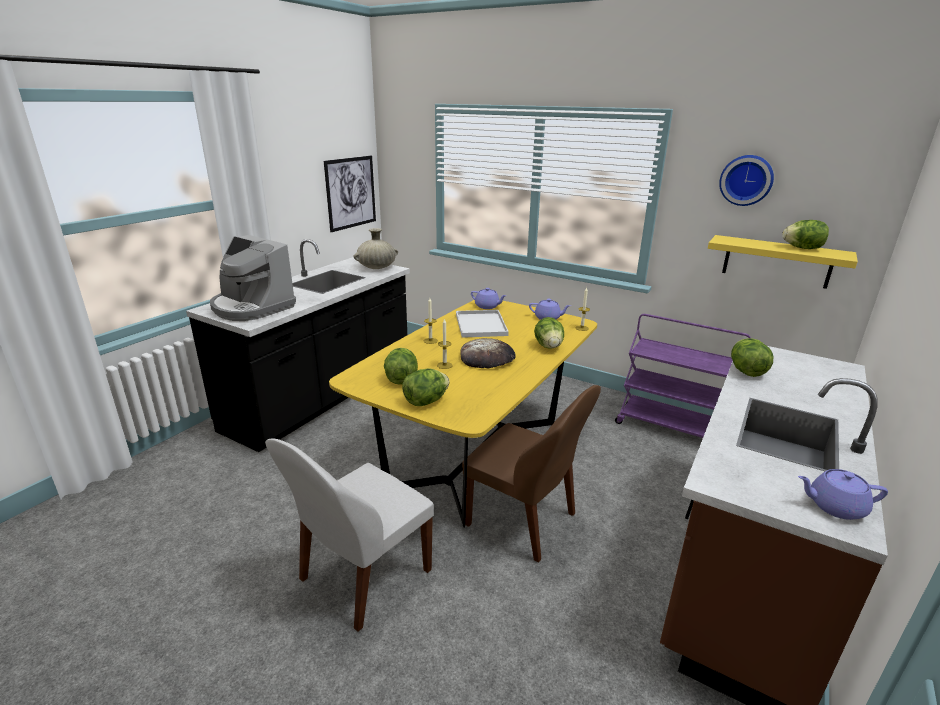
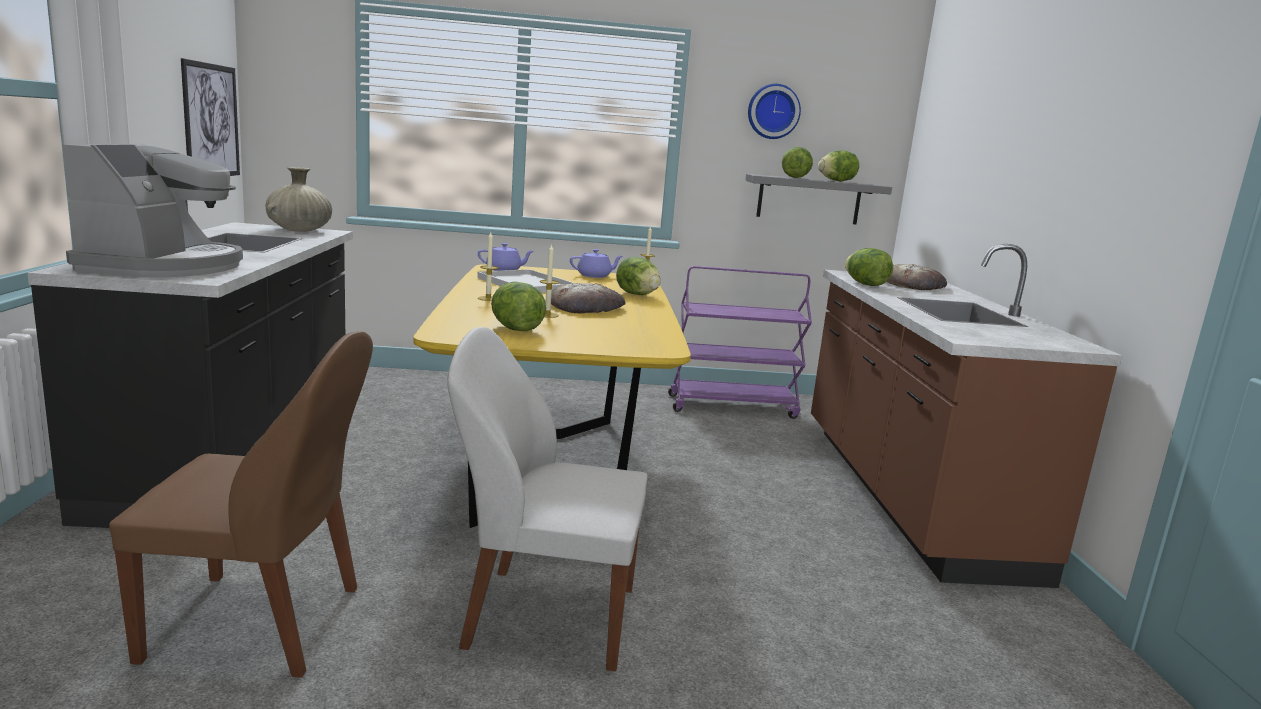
camera: 35 degrees left, 10 degrees down
coffee machine [210,235,296,321] -> coffee machine turned 90 degrees counterclockwise [62,144,243,277]
white chair [265,438,433,632] -> white chair turned 90 degrees clockwise [447,327,648,671]
lettuce [402,368,449,406] -> lettuce moved to [782,147,813,178]
brown chair [462,385,601,562] -> brown chair moved to [109,331,373,678]
yellow shelf [708,235,858,289] -> grey shelf [745,174,892,224]
purple teapot [798,469,888,520] -> none
none -> bread [886,264,947,290]

